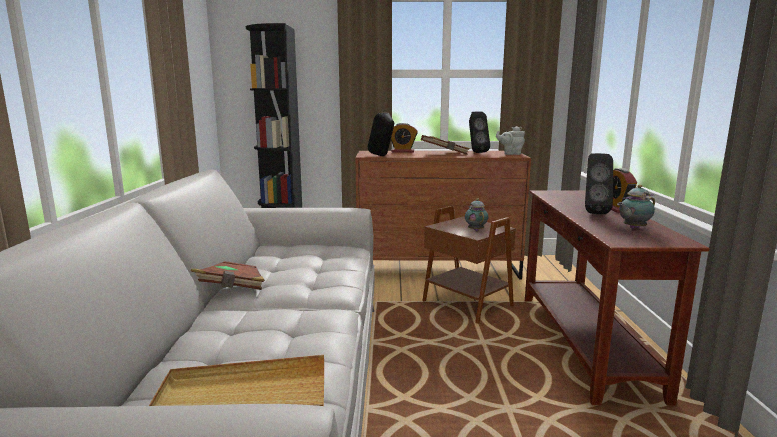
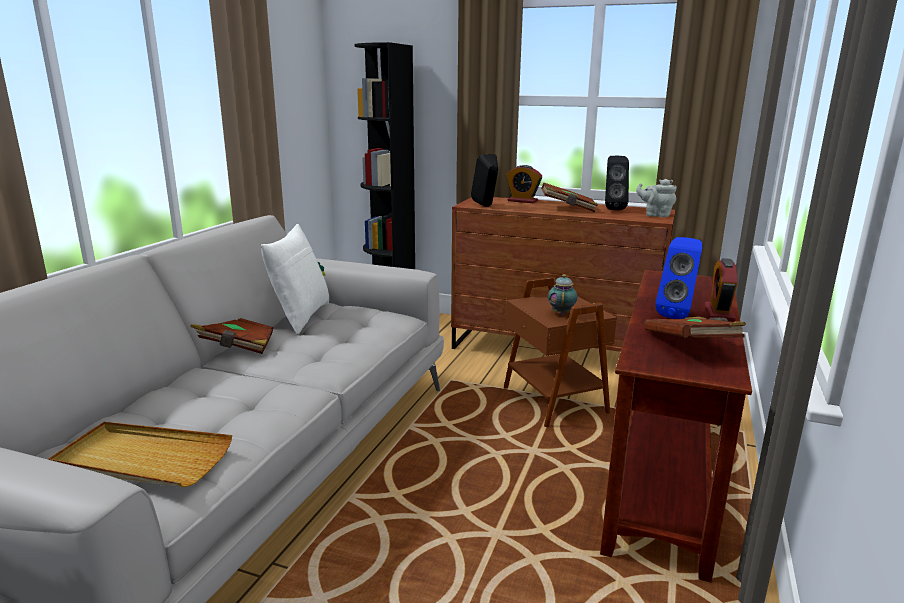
camera: 20 degrees right, 5 degrees up
black speaker [585,153,613,214] -> blue speaker [655,237,702,319]
teapot [617,185,655,229] -> brown book [644,317,746,338]
none -> white pillow [261,224,329,334]

